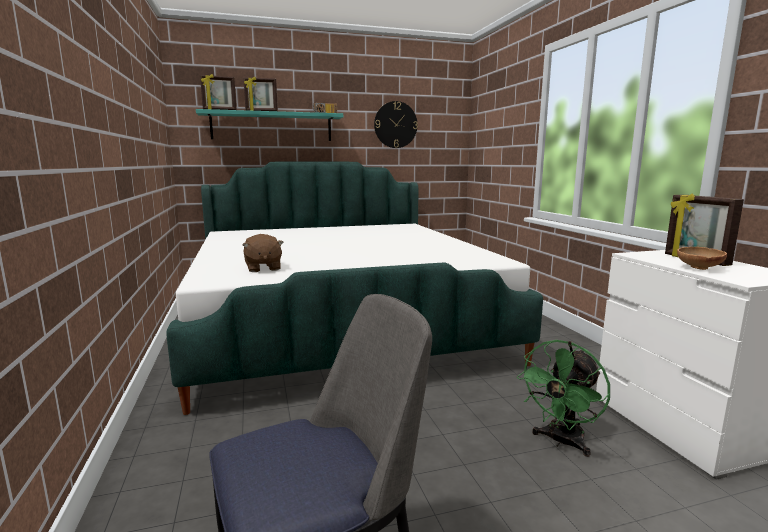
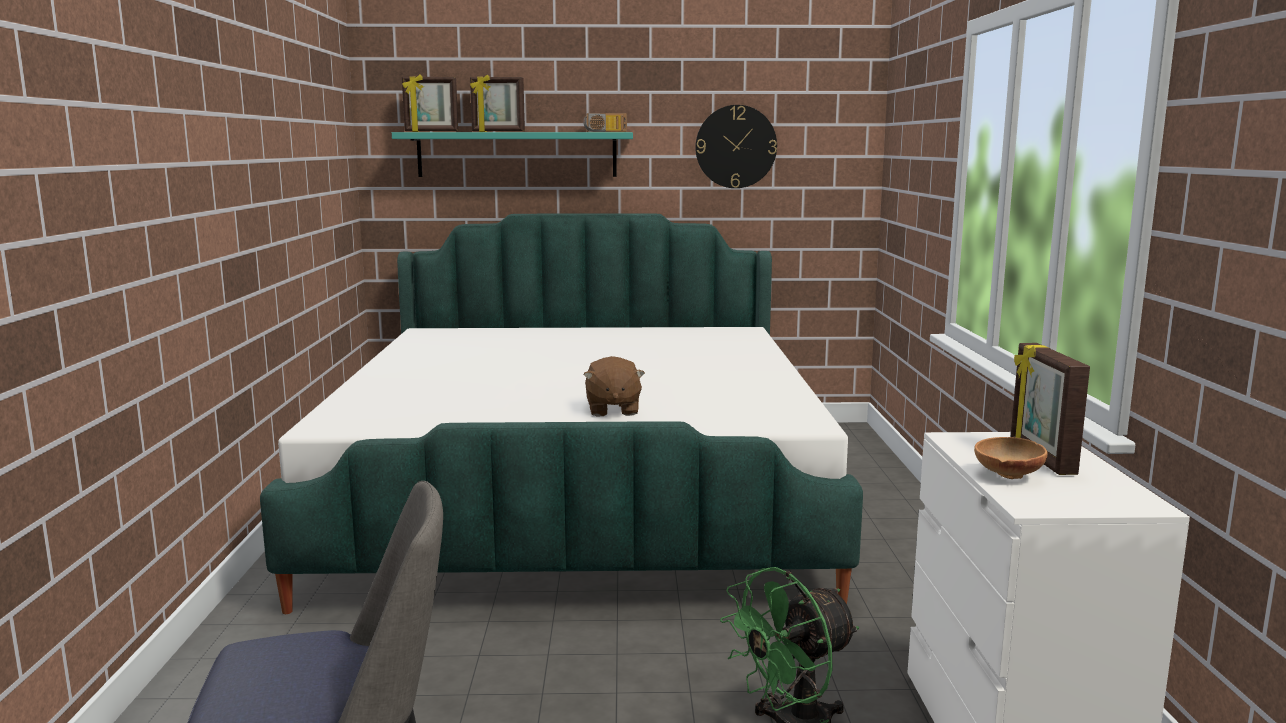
camera: 15 degrees right, 0 degrees up
brown plush toy [242,234,284,272] -> brown plush toy moved to [584,356,645,416]

